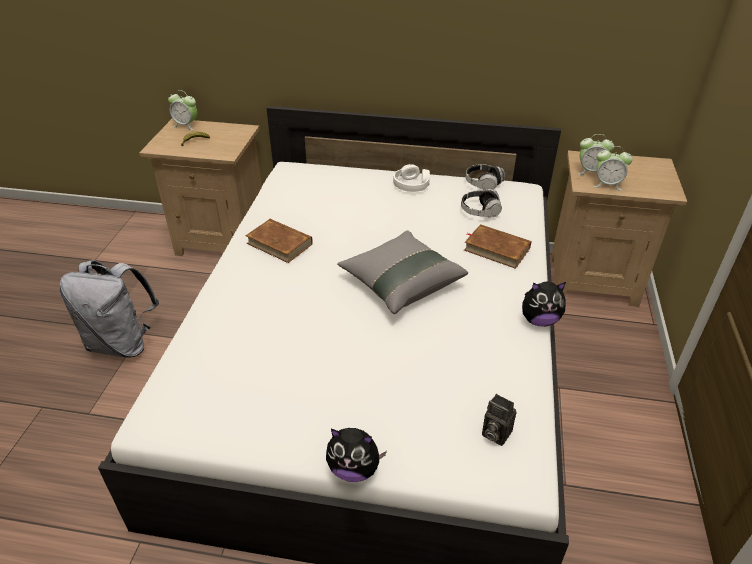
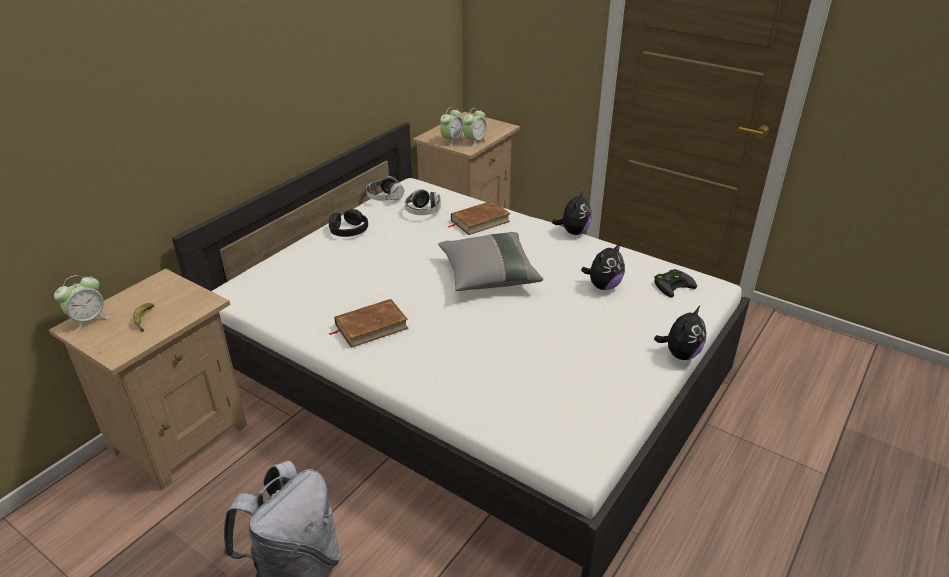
camera: 65 degrees left, 5 degrees down
white headphones [393,164,430,192] -> black headphones [329,209,368,237]
camera [482,394,516,446] -> black game controller [654,269,697,297]
none -> plush toy [581,243,625,290]

